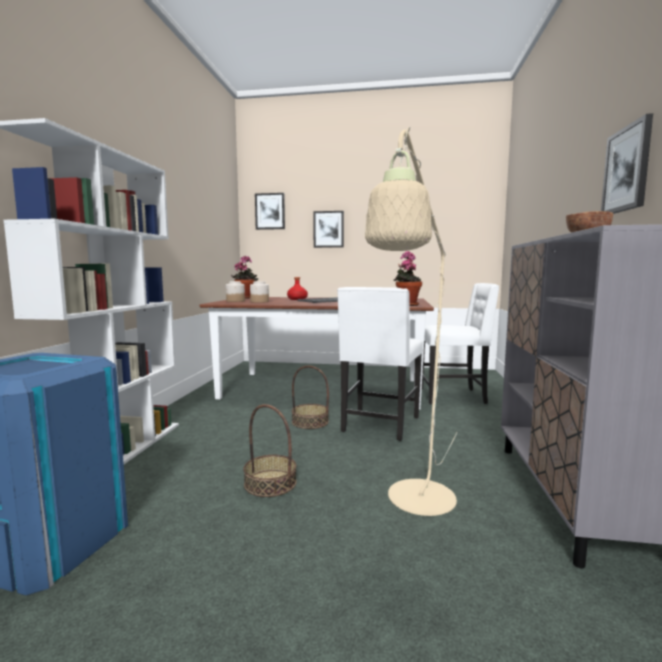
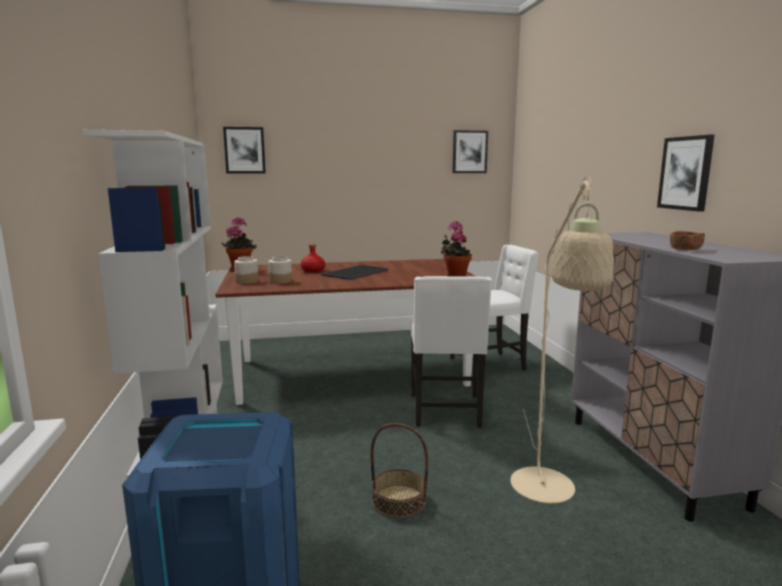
camera: 20 degrees left, 5 degrees up
basket [292,366,329,429] -> none
picture [313,211,344,248] -> picture moved to [452,130,488,173]

